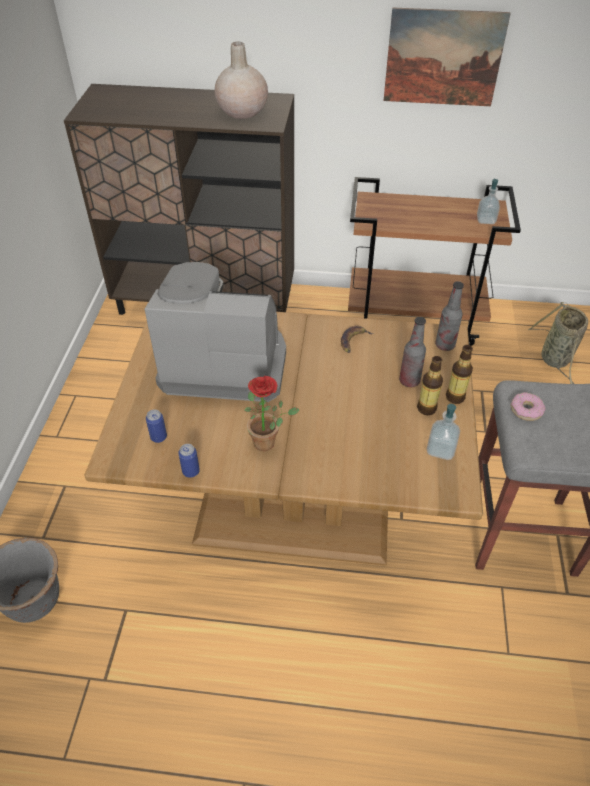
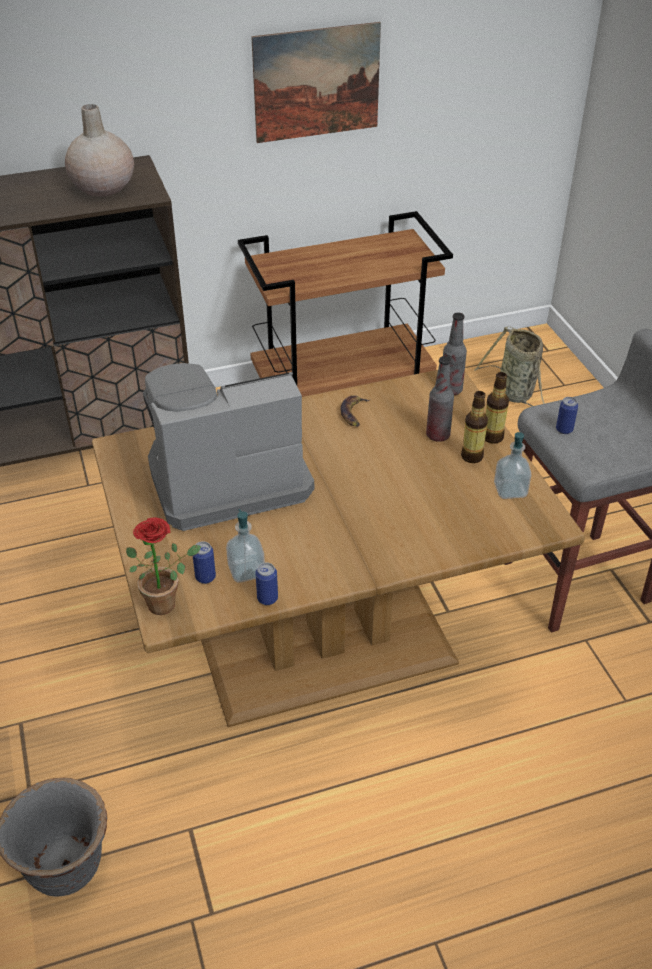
camera: 25 degrees left, 5 degrees down
potted plant [245,376,300,451] -> potted plant moved to [126,517,201,615]
soap dispenser [477,179,500,224] -> soap dispenser moved to [226,509,265,582]
donut [511,392,546,421] -> can [556,397,578,434]

